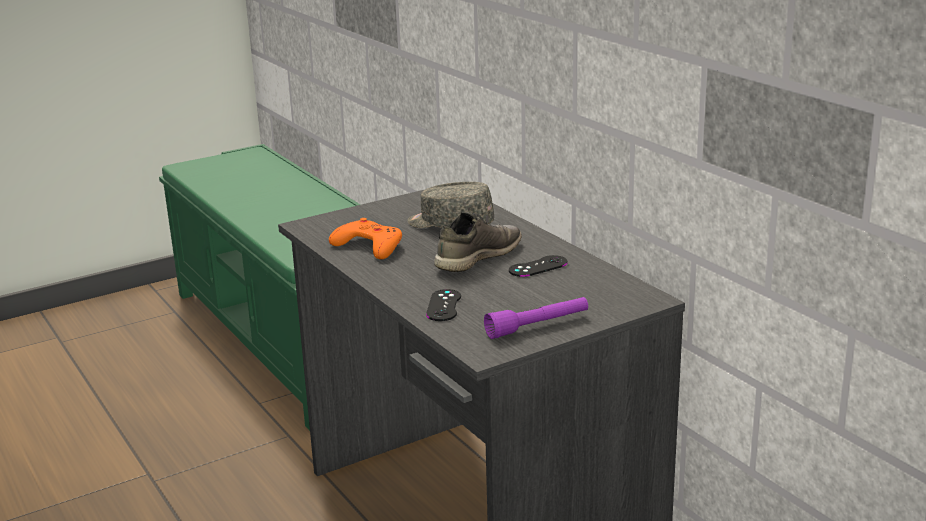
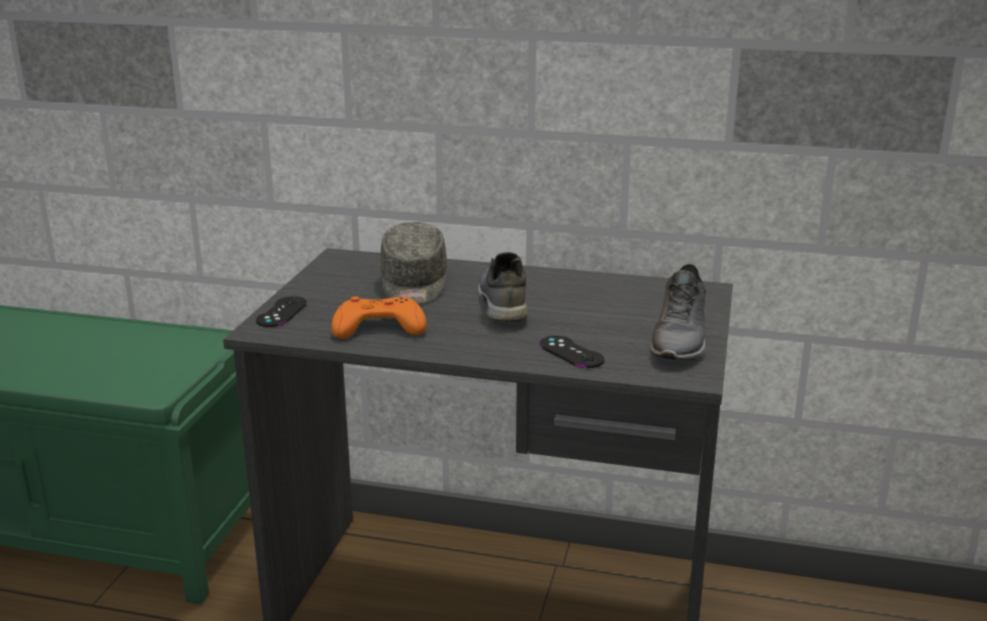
camera: 45 degrees left, 0 degrees up
grey cap [407,182,494,228] -> grey cap turned 75 degrees counterclockwise [380,222,447,304]
purple flashlight [484,297,588,339] -> grey shoe [650,264,706,360]
black game controller [509,255,568,277] -> black game controller moved to [256,296,307,327]

